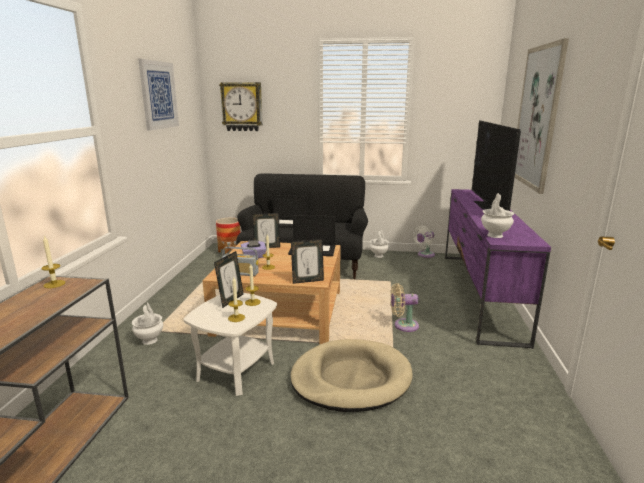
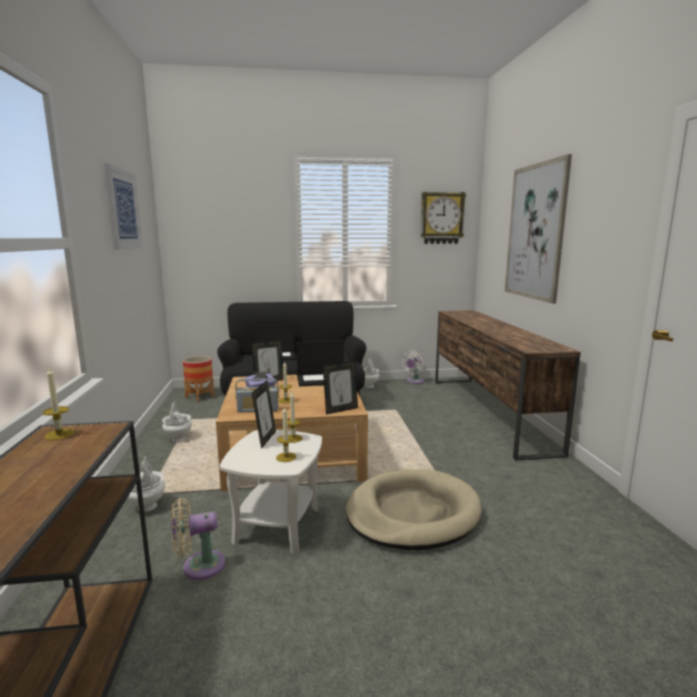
camera: 15 degrees left, 5 degrees down
wall clock [219,82,263,131] -> wall clock moved to [420,192,466,244]
beige fan [390,283,419,332] -> beige fan moved to [171,498,225,580]
purple tv stand [445,189,551,349] -> brown tv stand [435,310,581,461]
television [472,120,521,211] -> none
white vase [481,193,514,238] -> white vase moved to [162,401,192,442]

